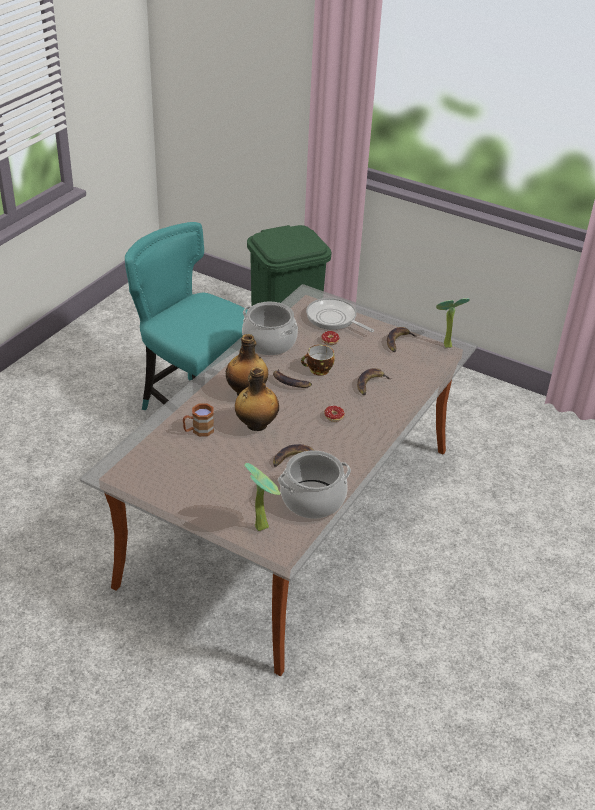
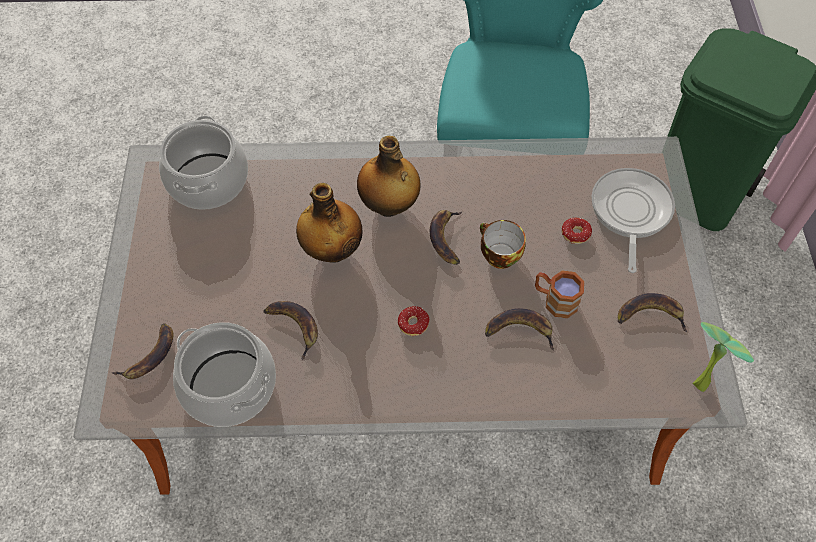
camera: 60 degrees right, 20 degrees up
brown mug [183,403,214,436] -> brown mug moved to [535,271,584,318]
cooking pot [242,302,298,355] -> cooking pot moved to [159,116,248,210]
potted plant [244,463,280,531] -> banana [112,323,174,379]

